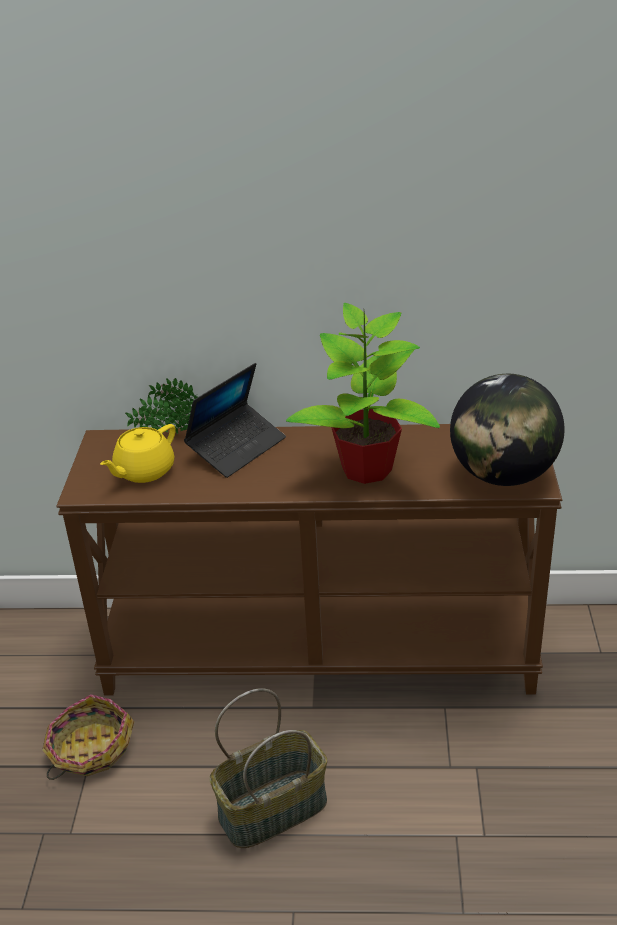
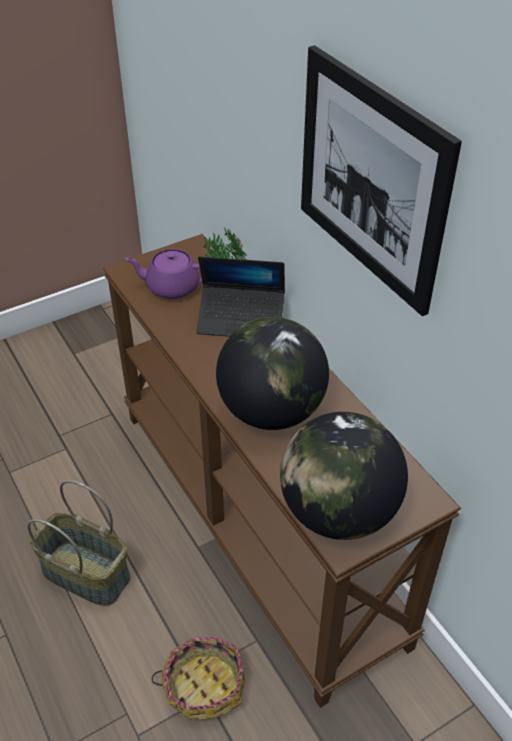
camera: 55 degrees right, 10 degrees up
basket [42,694,134,780] -> basket moved to [151,637,245,720]
yellow teapot [100,424,176,483] -> purple teapot [125,249,202,299]
potted plant [286,303,440,484] -> globe [216,317,329,430]
none -> picture [301,45,462,316]

